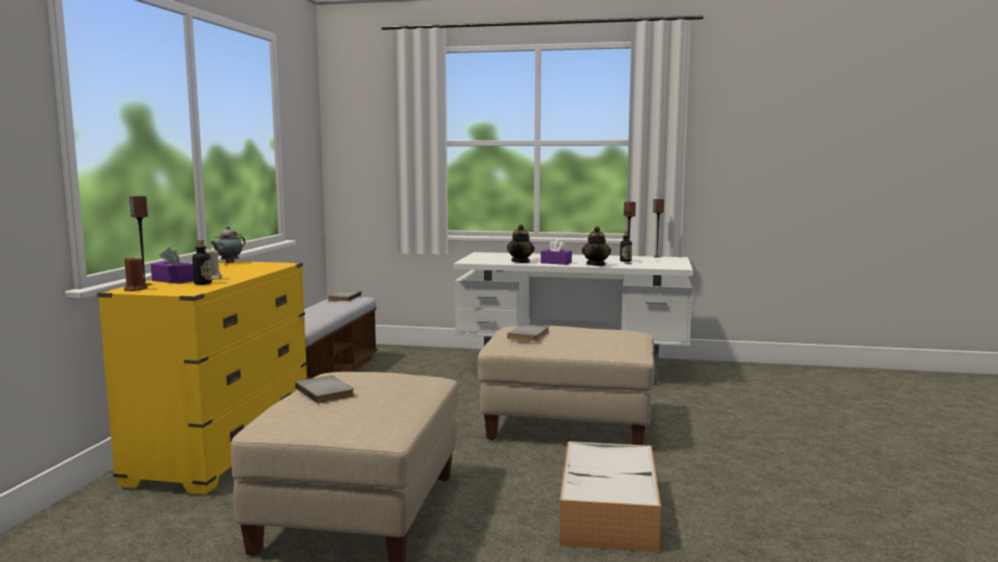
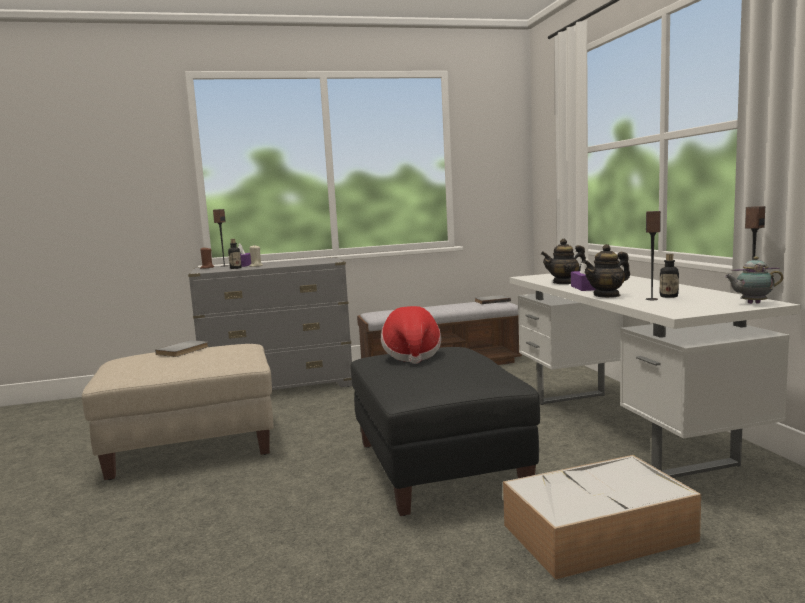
camera: 65 degrees right, 0 degrees up
yellow dresser [97,261,307,495] -> grey dresser [188,257,352,390]
teapot [210,226,246,263] -> teapot moved to [724,256,783,304]
beige ottoman [478,326,654,445] -> black ottoman [351,347,540,516]
grey book [507,324,549,341] -> hat [381,306,441,364]
storage box [559,441,661,553] -> storage box moved to [503,455,701,580]

